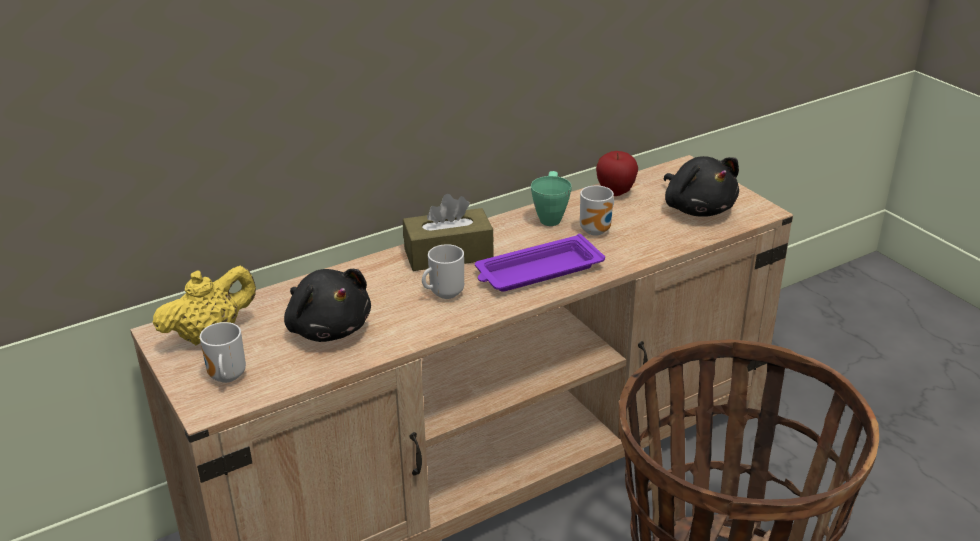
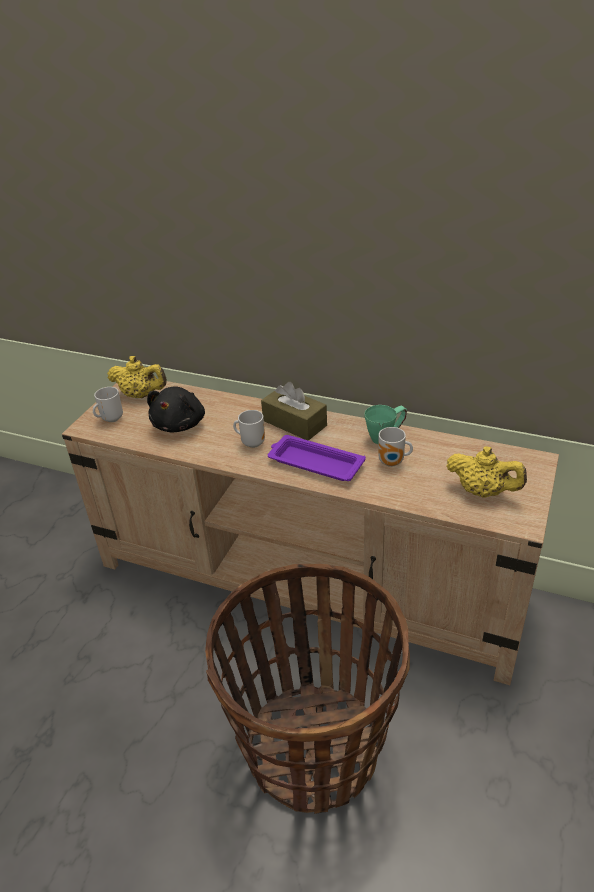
camera: 55 degrees right, 5 degrees up
apple [596,151,638,196] -> none
black plush toy [663,156,739,217] -> yellow teapot [446,446,527,498]

